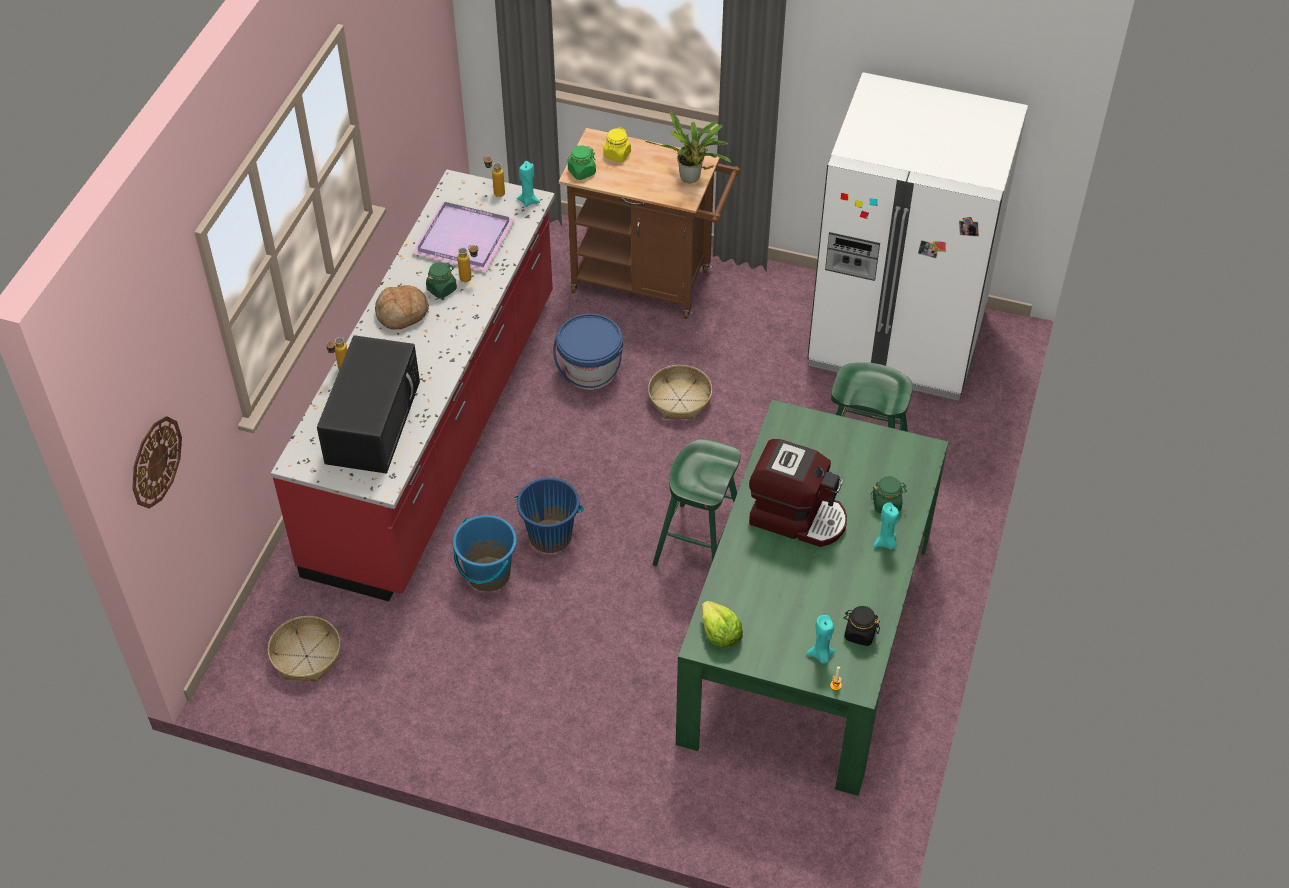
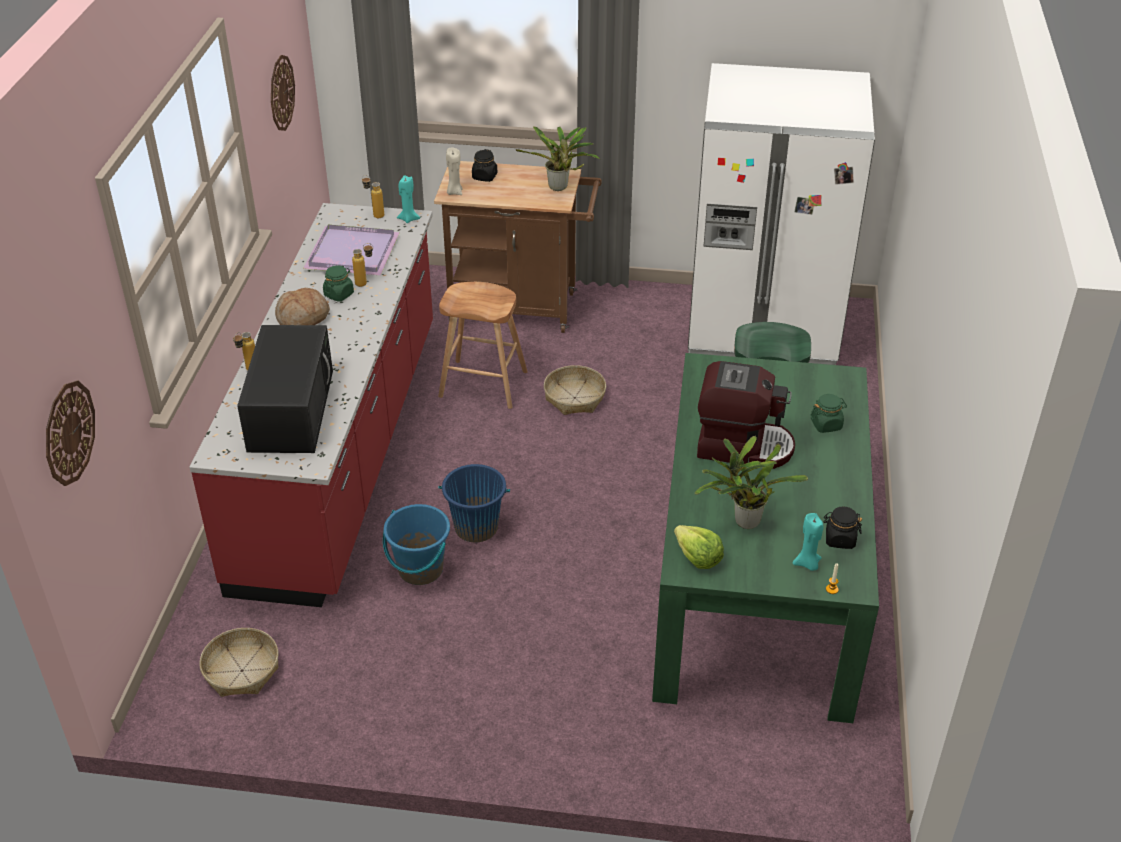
camera: 10 degrees left, 10 degrees down
blue bucket [553,314,623,390] -> brown stool [438,282,528,409]
green jar [567,145,596,180] -> beige candle [446,148,462,195]
yellow jar [603,127,631,162] -> black jar [472,149,497,182]
green stool [653,439,740,566] -> none
turquoise candle [874,502,899,550] -> none
none -> wall clock [271,55,295,131]
none -> potted plant [694,436,808,529]

